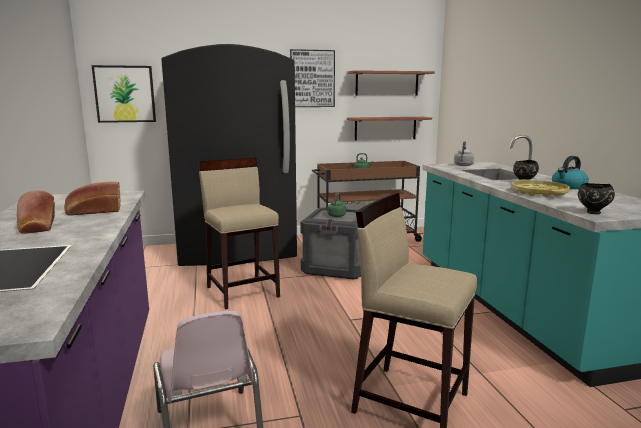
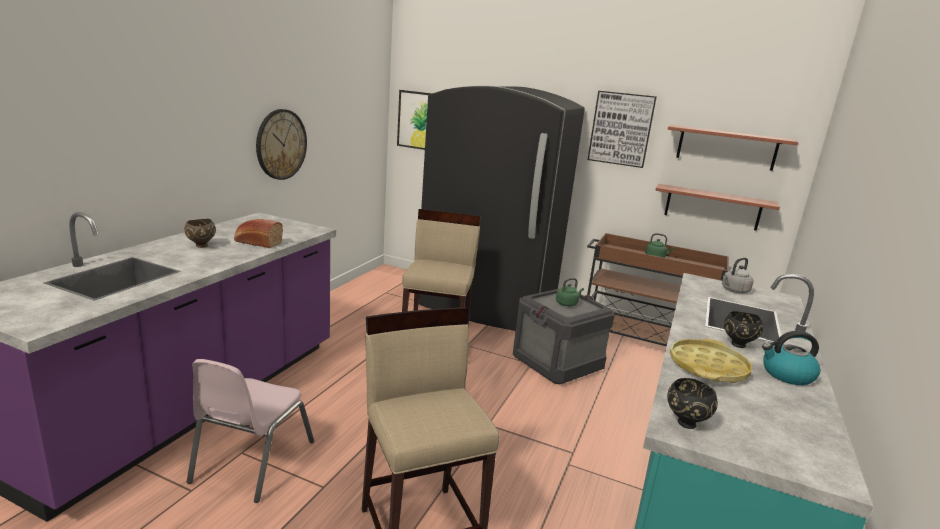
camera: 35 degrees right, 5 degrees up
bread [17,190,55,234] -> brown bowl [185,219,216,248]
none -> wall clock [256,109,307,180]

